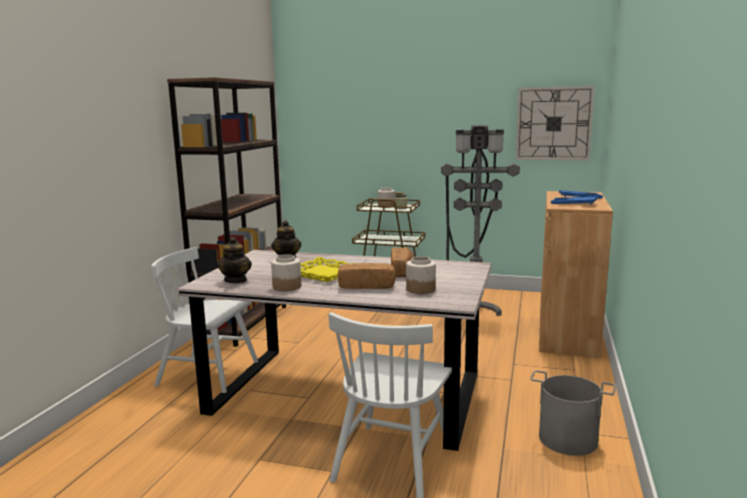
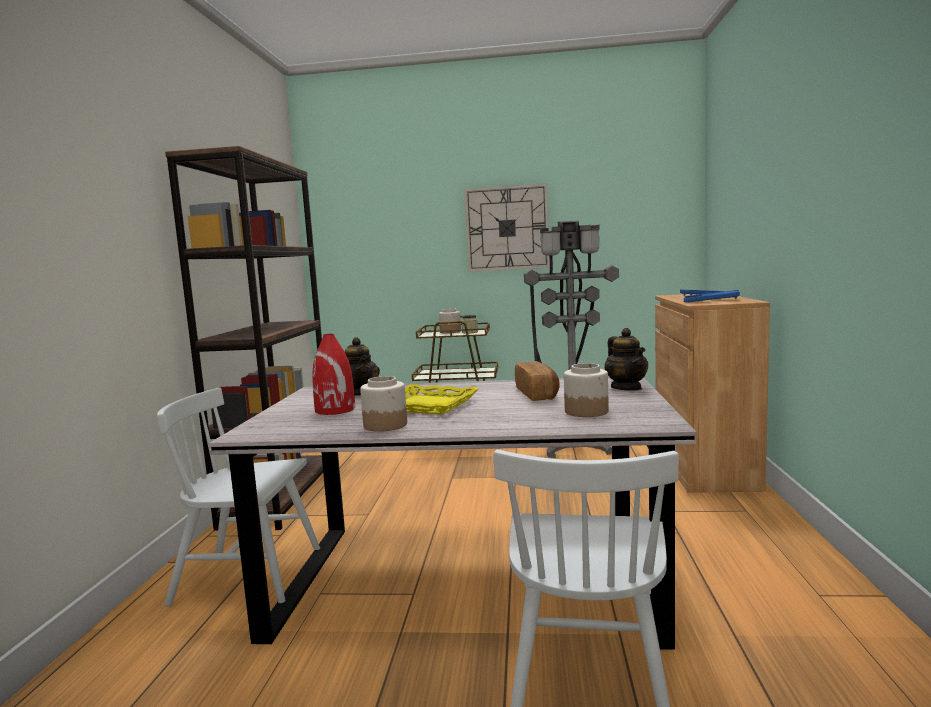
camera: 10 degrees left, 5 degrees down
teapot [217,237,252,283] -> teapot moved to [605,328,648,391]
bread [338,263,396,289] -> none
wall clock [516,86,595,160] -> wall clock moved to [464,183,550,272]
grey bucket [530,370,616,456] -> none
none -> red vase [312,334,355,415]

